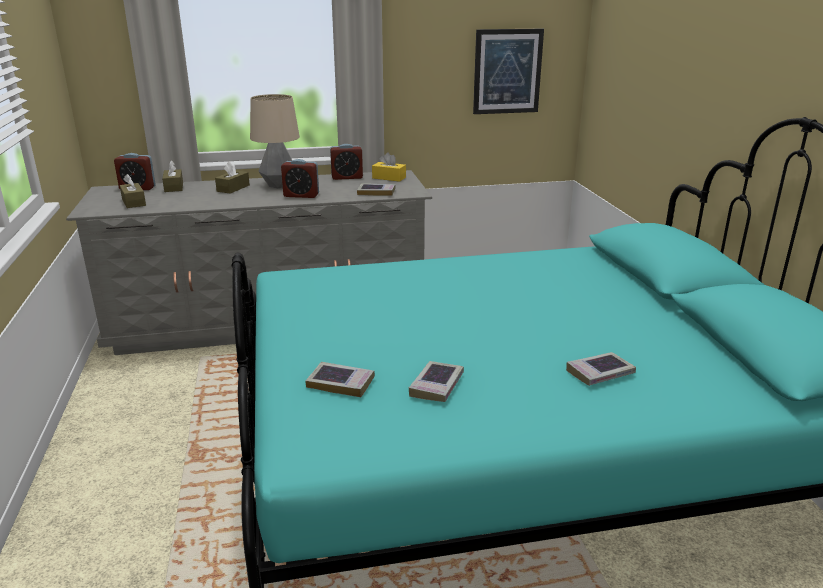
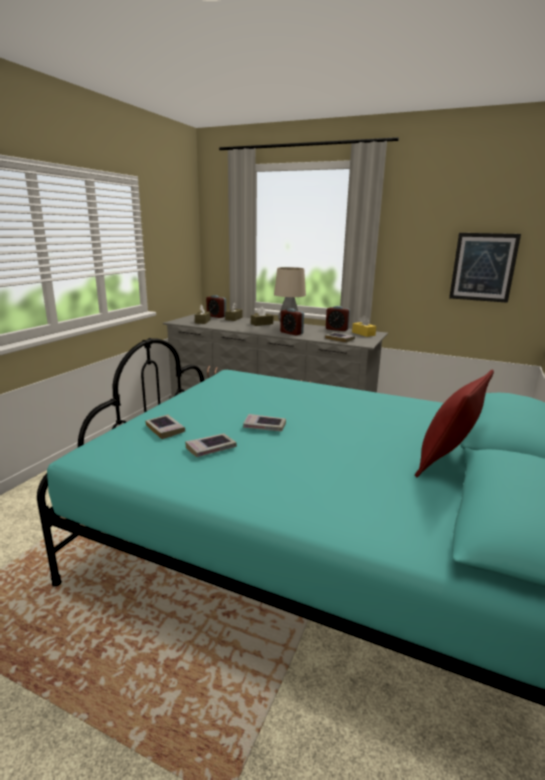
camera: 35 degrees right, 5 degrees down
book [566,352,636,386] -> book moved to [243,414,286,432]
none -> red pillow [415,369,494,477]

